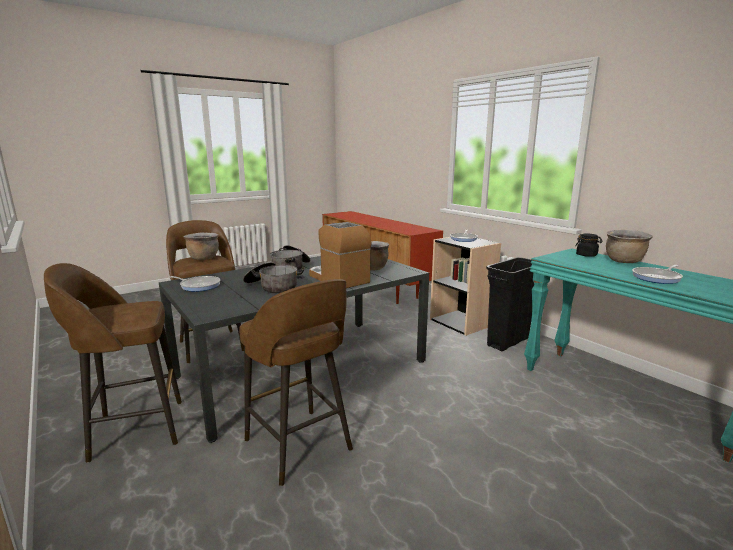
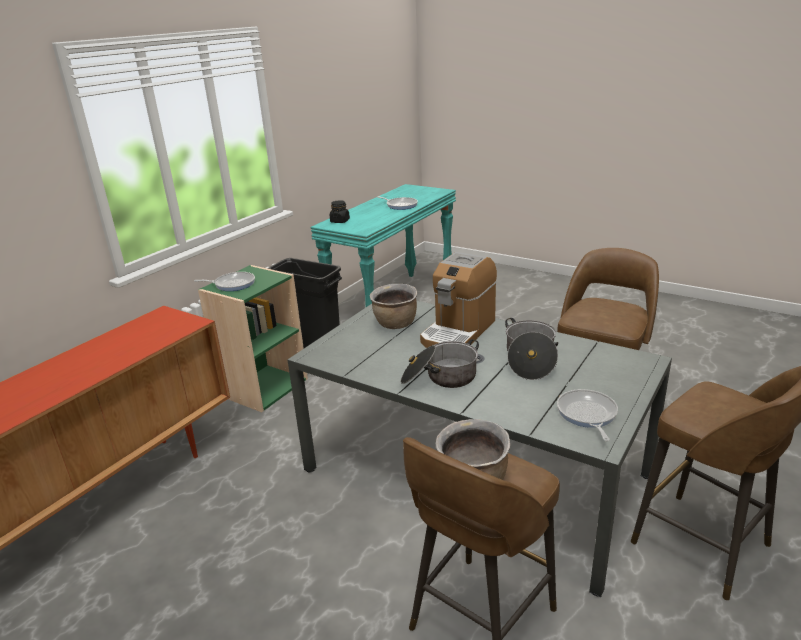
camera: 110 degrees left, 10 degrees up
black bookcase [430,237,501,336] -> green bookcase [198,265,308,412]
brown cooking pot [606,230,653,263] -> none

